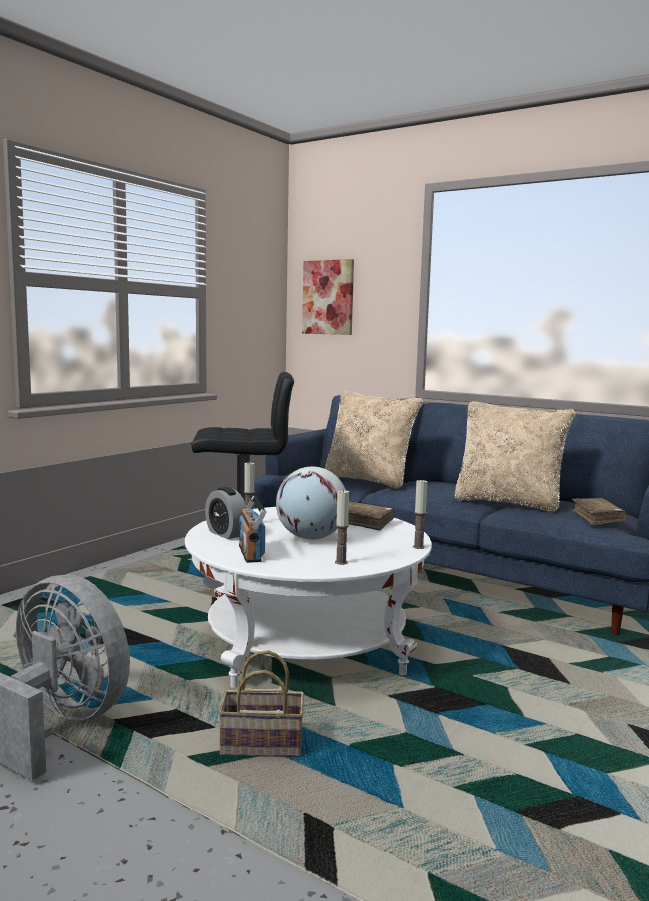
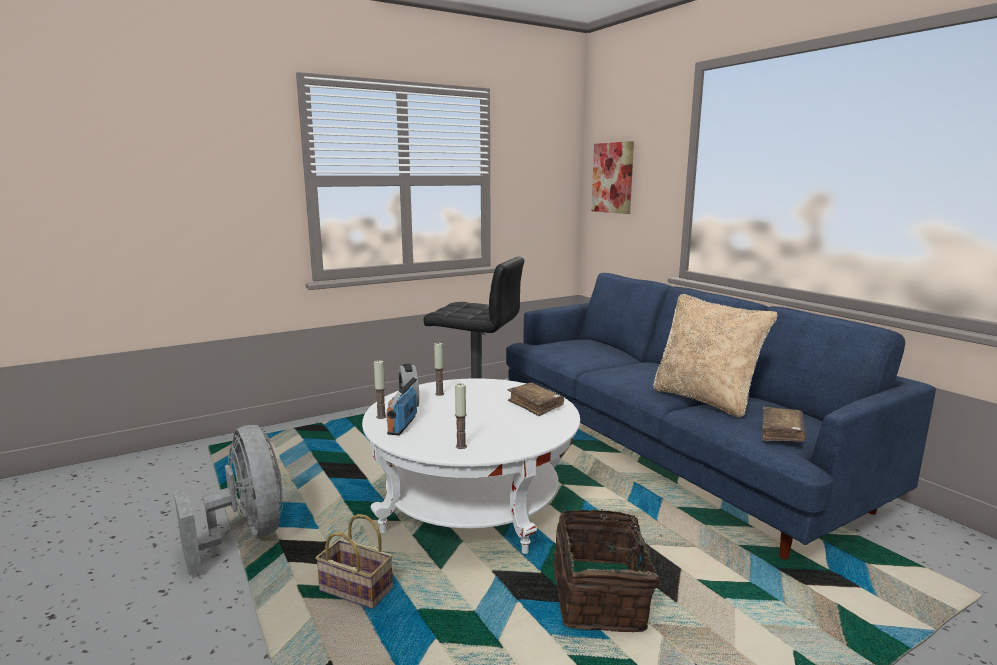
camera: 25 degrees right, 5 degrees up
globe [276,466,346,540] -> none
beige pillow [325,391,423,488] -> none
candle [413,480,427,549] -> candle moved to [374,360,387,419]
none -> basket [553,509,662,632]

